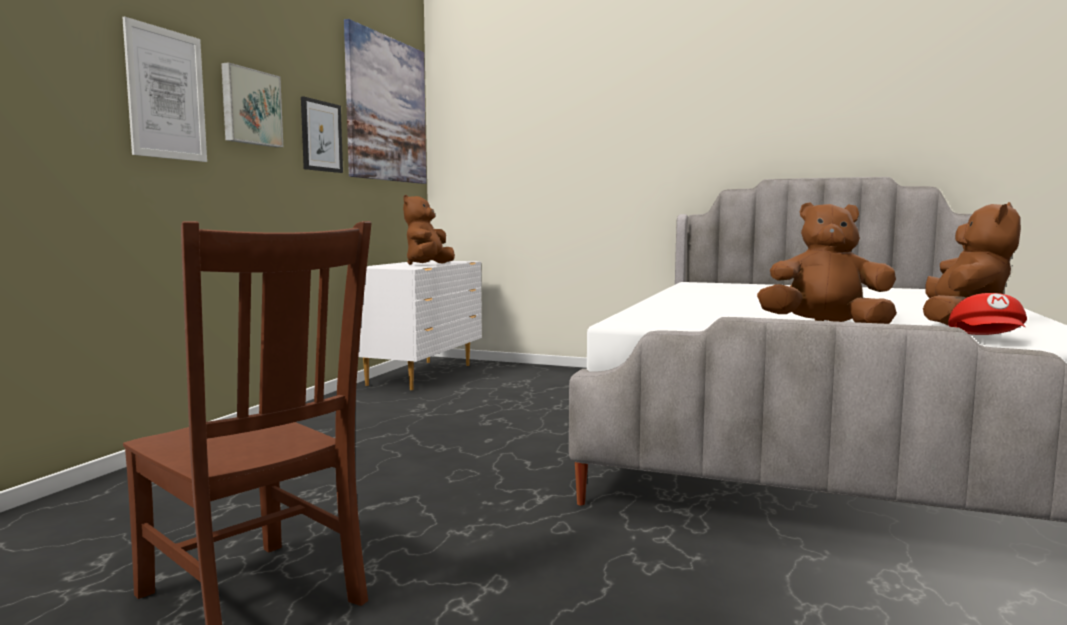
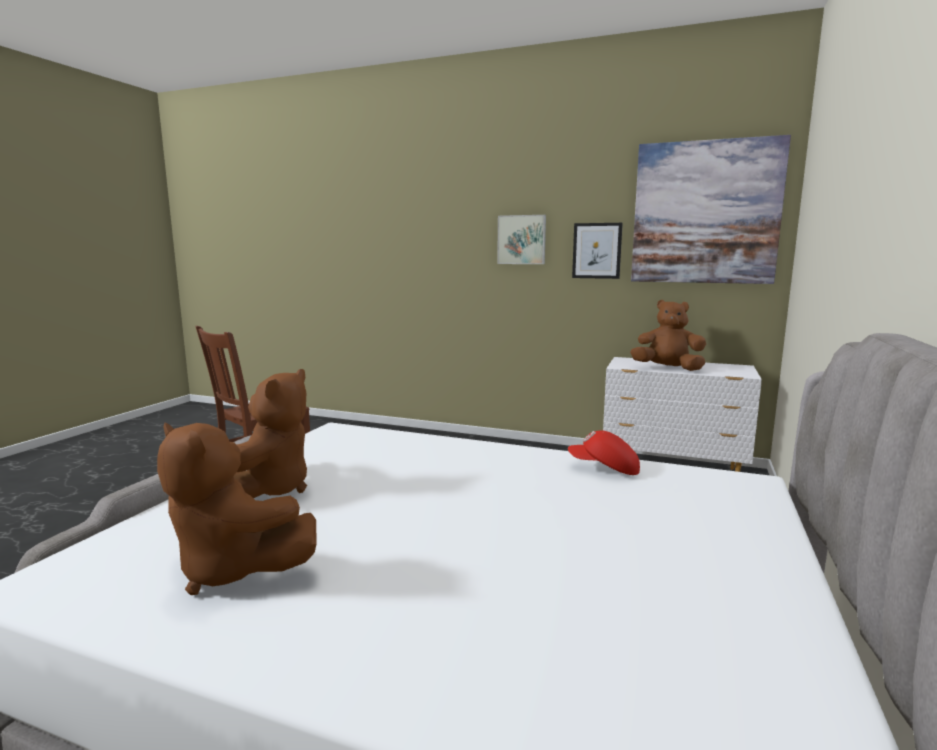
camera: 90 degrees right, 5 degrees up
picture [122,17,207,162] -> none
red cap [948,293,1027,335] -> red cap moved to [568,430,640,475]

